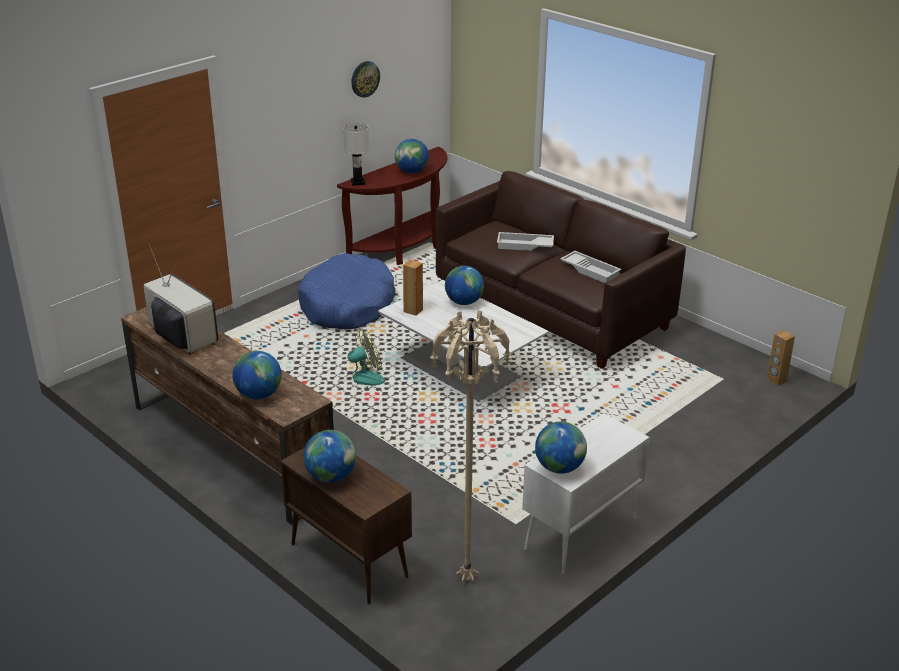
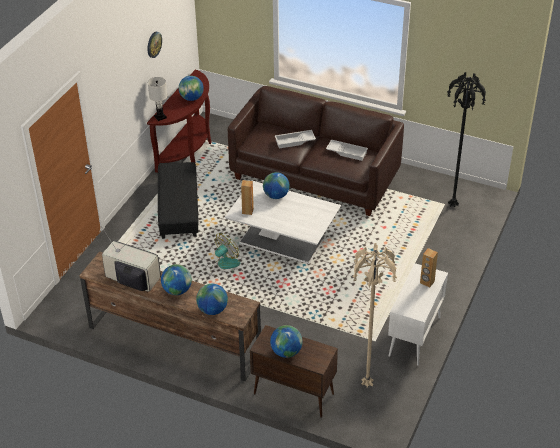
camera: 20 degrees left, 10 degrees up
blue dog bed [298,253,396,329] -> black ottoman [158,162,199,239]
globe [535,422,587,474] -> globe moved to [161,264,192,295]
brown speaker [766,330,795,386] -> brown speaker moved to [420,248,438,288]
none -> black floor lamp [447,72,486,207]

